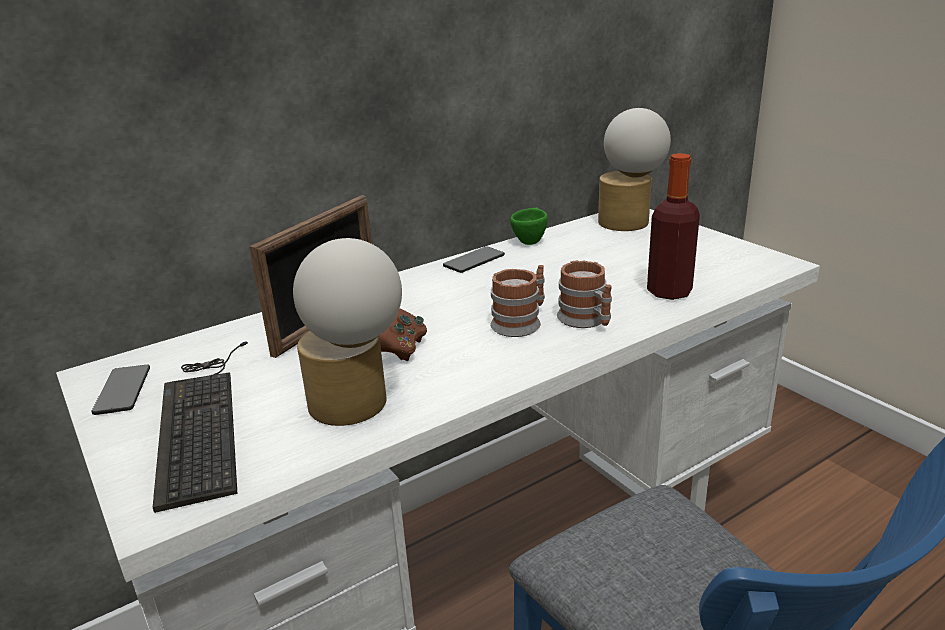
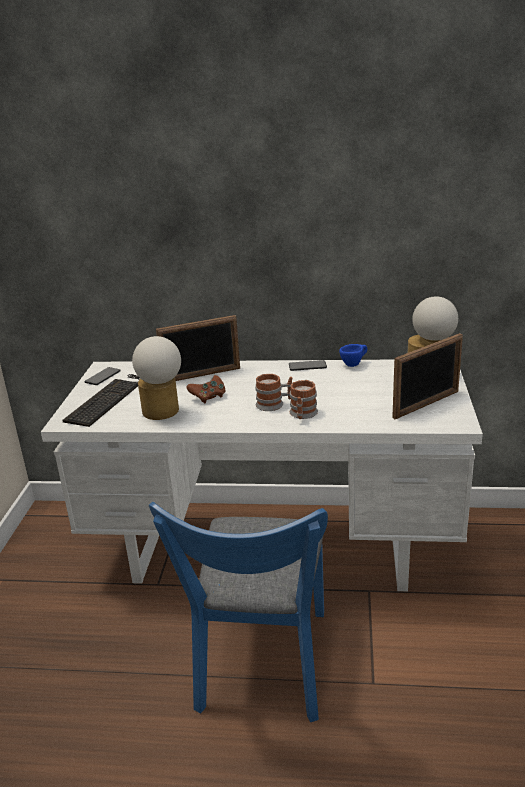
camera: 40 degrees right, 0 degrees up
green cup [510,208,548,245] -> blue cup [339,344,367,367]
bottle [647,153,700,300] -> none
none -> picture frame [392,333,463,419]

